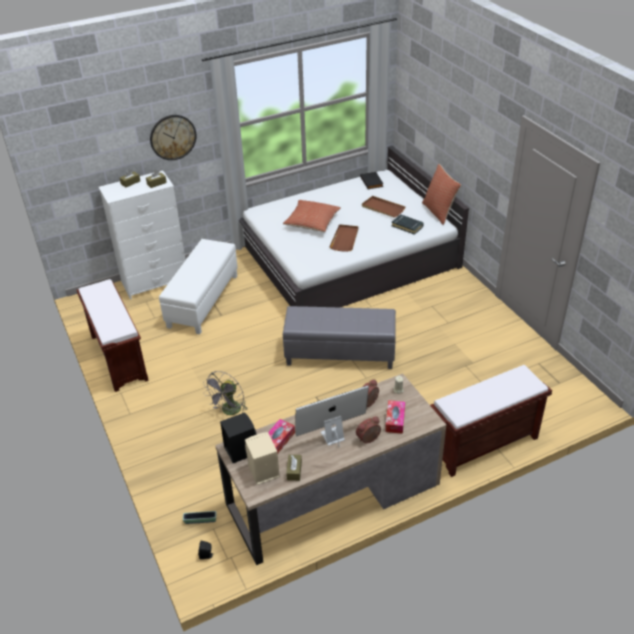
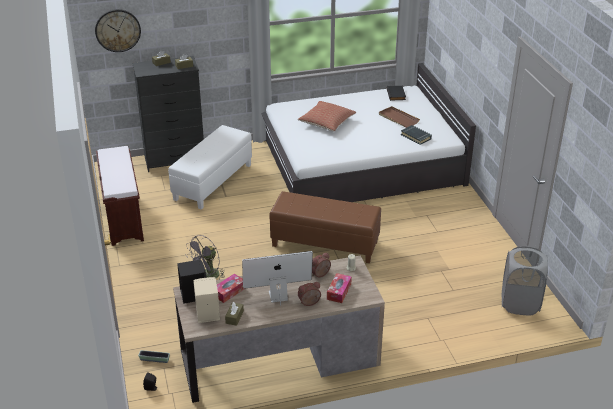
camera: 10 degrees right, 5 degrees down
white dresser [99,170,186,300] -> black dresser [133,56,204,172]
wall clock [150,115,196,160] -> wall clock moved to [95,9,141,52]
grey ottoman [283,306,396,369] -> brown ottoman [269,191,381,263]
brown tray [329,224,358,252] -> none
pillow [422,164,461,225] -> none
brown bench [430,365,552,477] -> none
none -> grey laundry basket [502,246,548,315]

